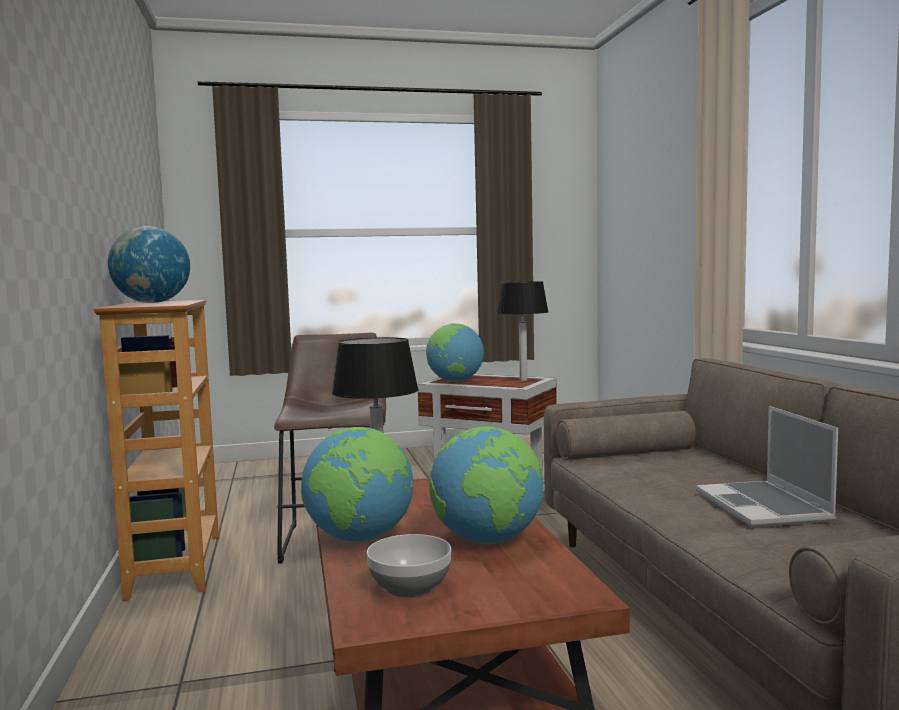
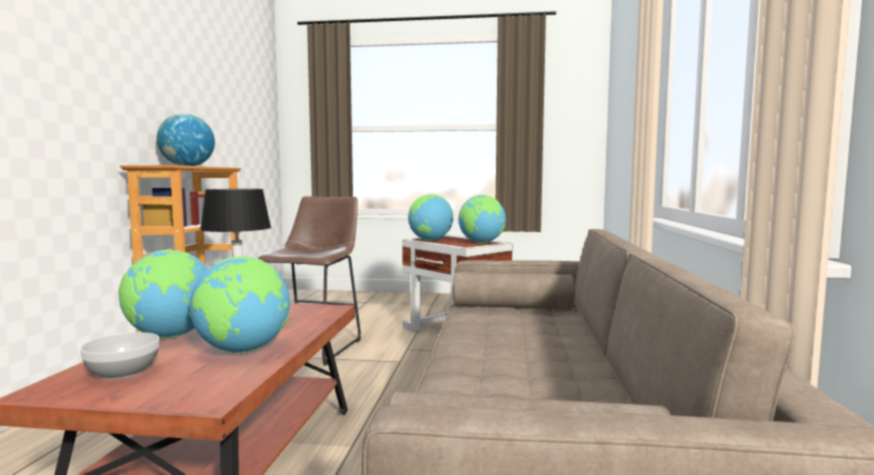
camera: 20 degrees right, 0 degrees up
table lamp [497,281,549,381] -> globe [458,195,506,243]
laptop [696,406,838,527] -> none

